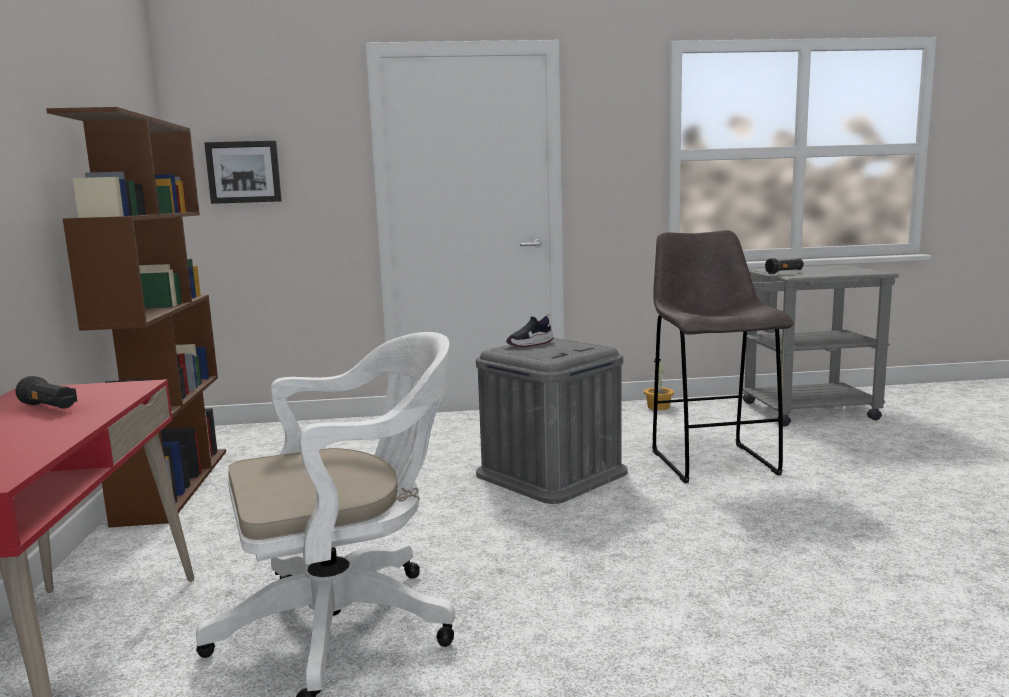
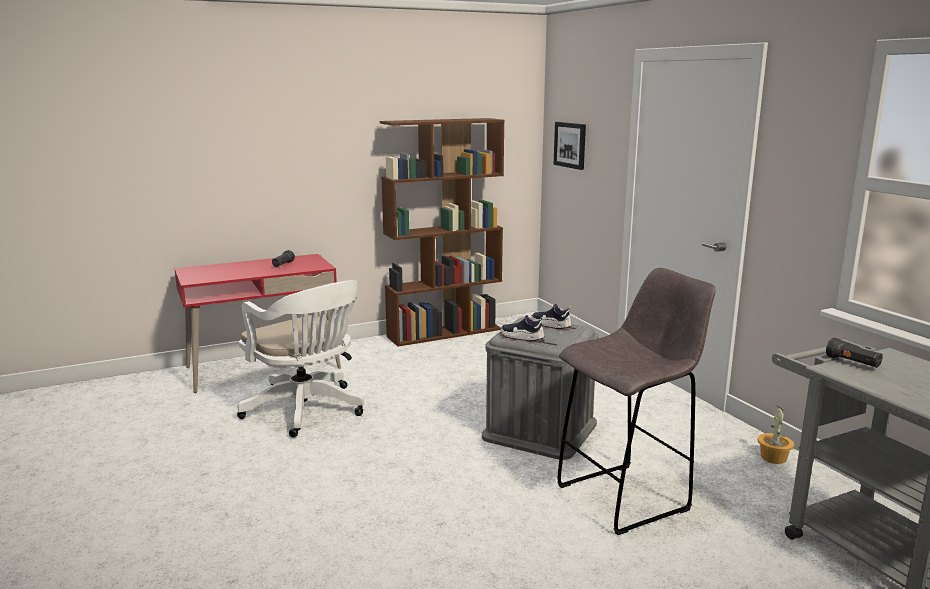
camera: 70 degrees right, 5 degrees up
none -> shoe [500,315,544,341]

